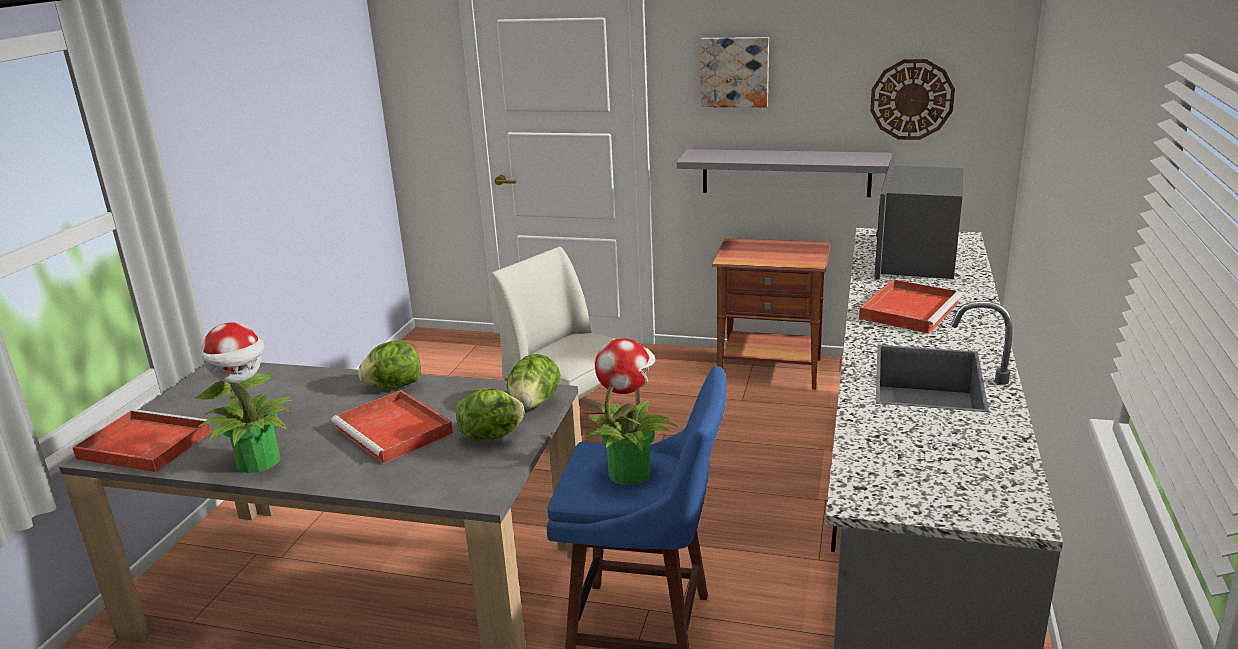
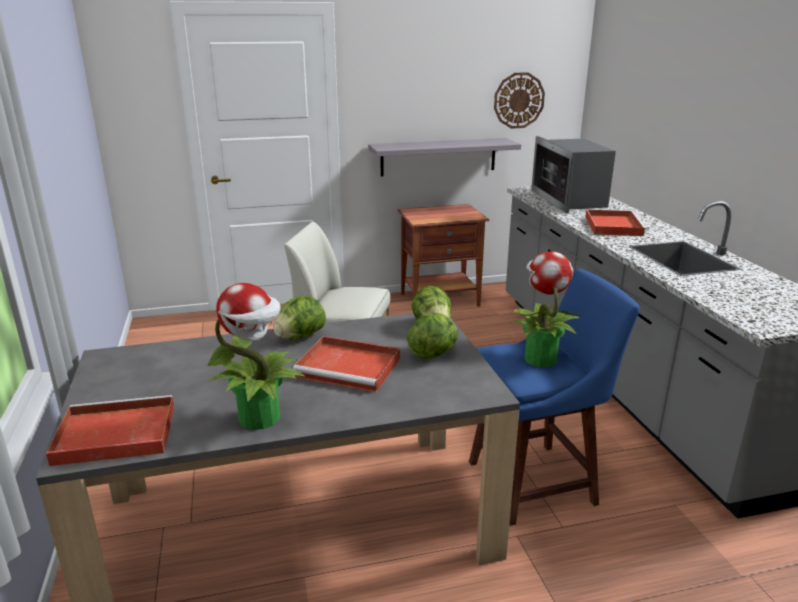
camera: 30 degrees left, 0 degrees up
picture [700,37,769,107] -> none

